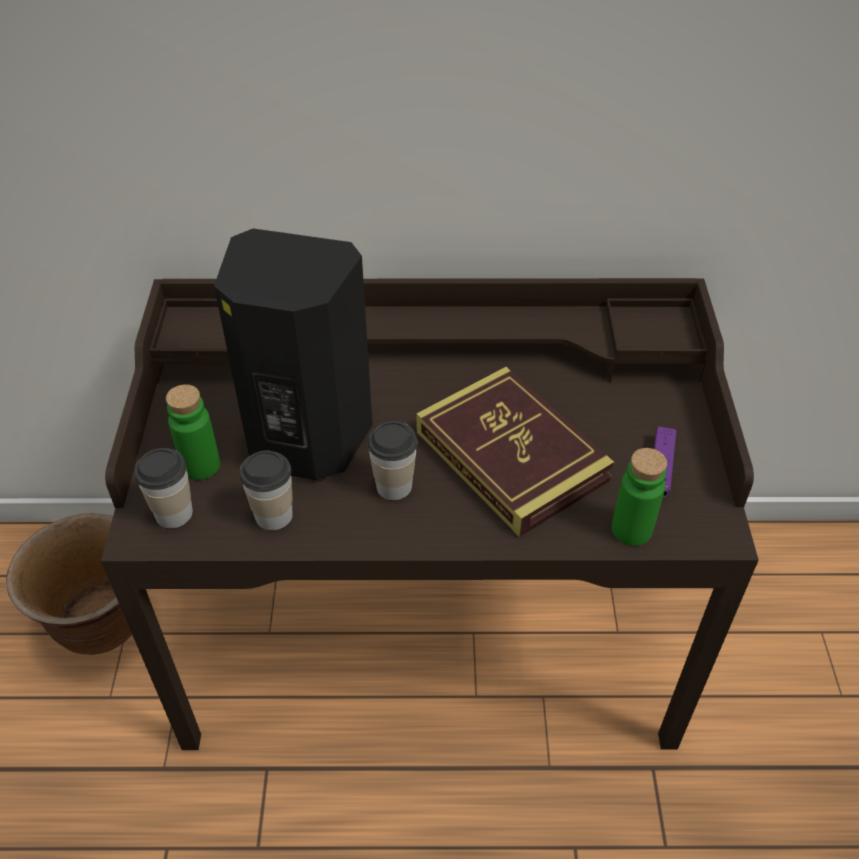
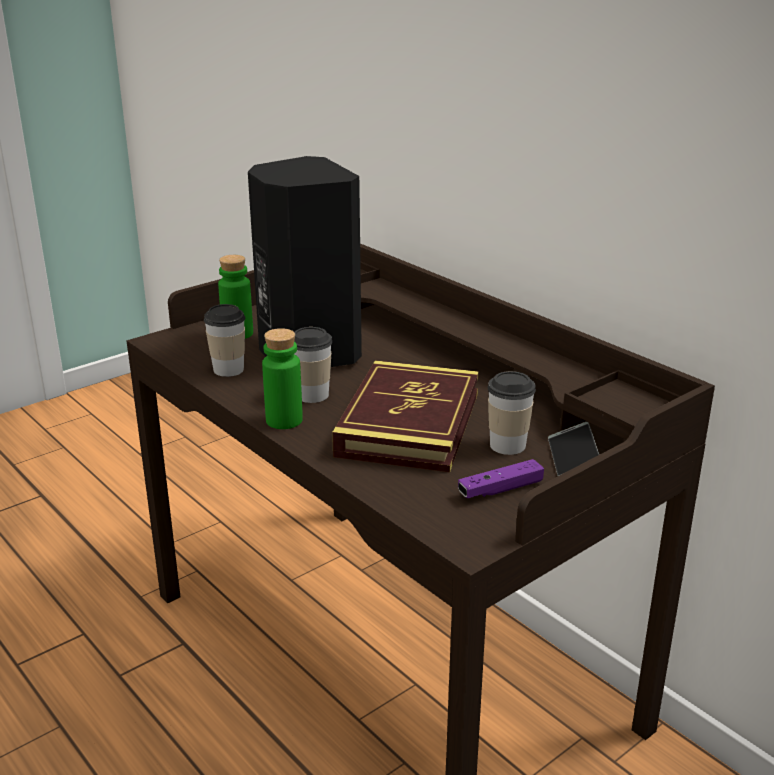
camera: 50 degrees right, 20 degrees down
brown planter [6,513,132,655] -> none
cup [134,448,193,528] -> cup moved to [488,371,536,455]
green bottle [612,448,667,546] -> green bottle moved to [262,328,303,429]
none -> phone [548,422,599,476]

